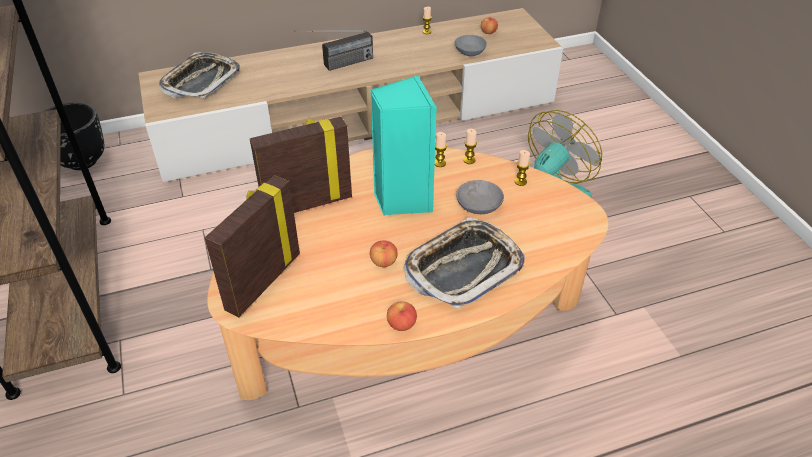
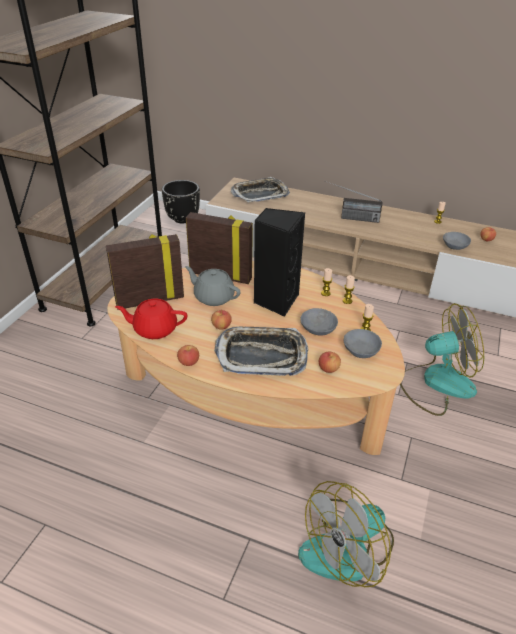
camera: 40 degrees right, 5 degrees down
turquoise speaker [370,75,437,215] -> black speaker [253,208,305,317]
none -> red teapot [115,299,187,339]
none -> grey teapot [185,266,240,306]
none -> fan [298,481,394,587]
none -> apple [319,352,341,373]
none -> grey bowl [344,329,382,358]

